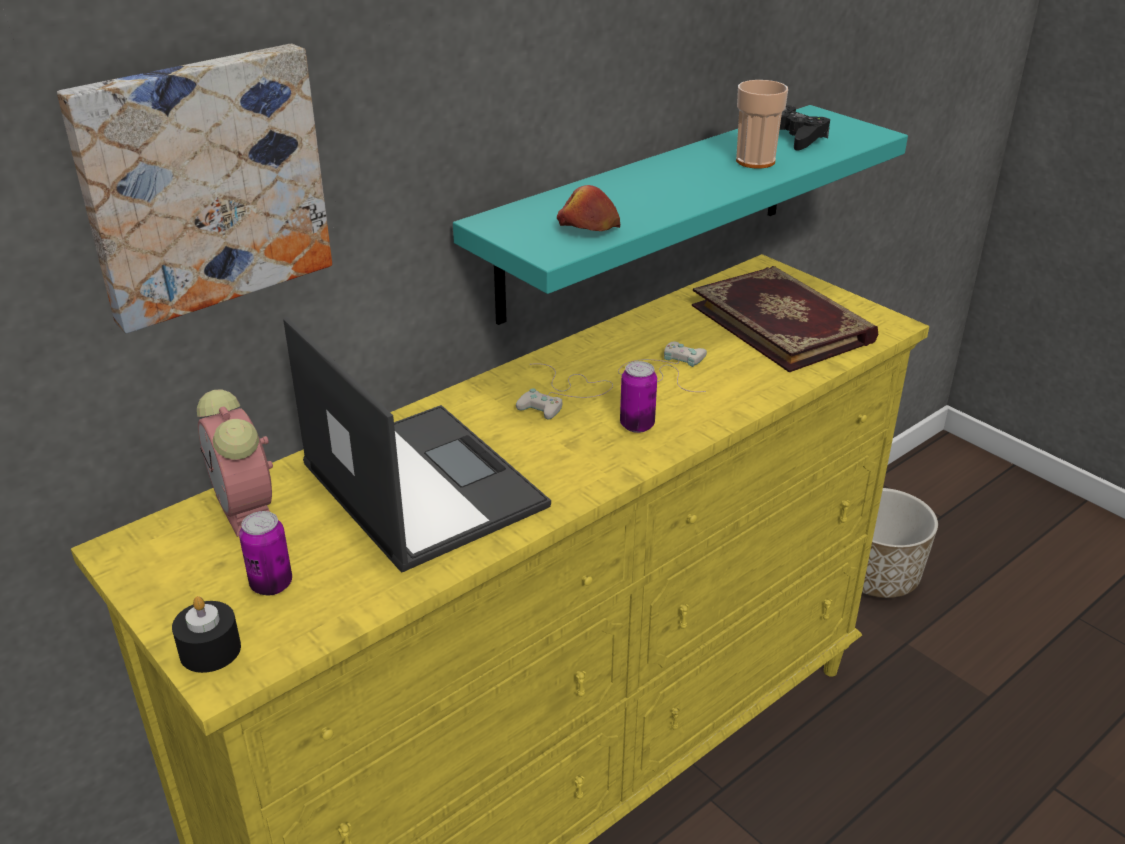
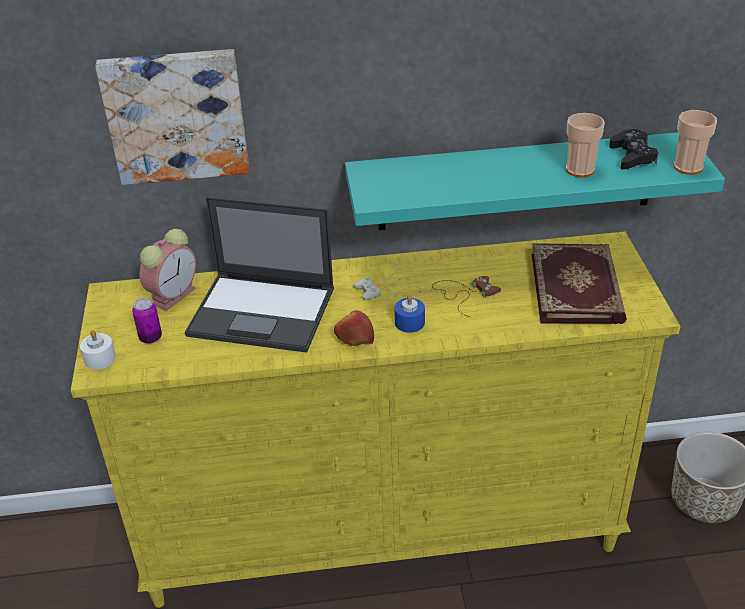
camera: 35 degrees right, 5 degrees up
black candle [172,596,241,673] -> white candle [80,330,116,369]
alarm clock [197,389,273,537] -> alarm clock turned 150 degrees counterclockwise [139,229,196,311]
laptop [283,317,551,573] -> laptop turned 105 degrees clockwise [185,197,334,353]
apple [557,185,620,231] -> apple moved to [334,310,374,346]
white game controller [618,341,707,392] -> brown game controller [432,276,501,317]
can [620,361,657,433] -> blue candle [394,294,425,333]
none -> cup [674,110,717,175]

